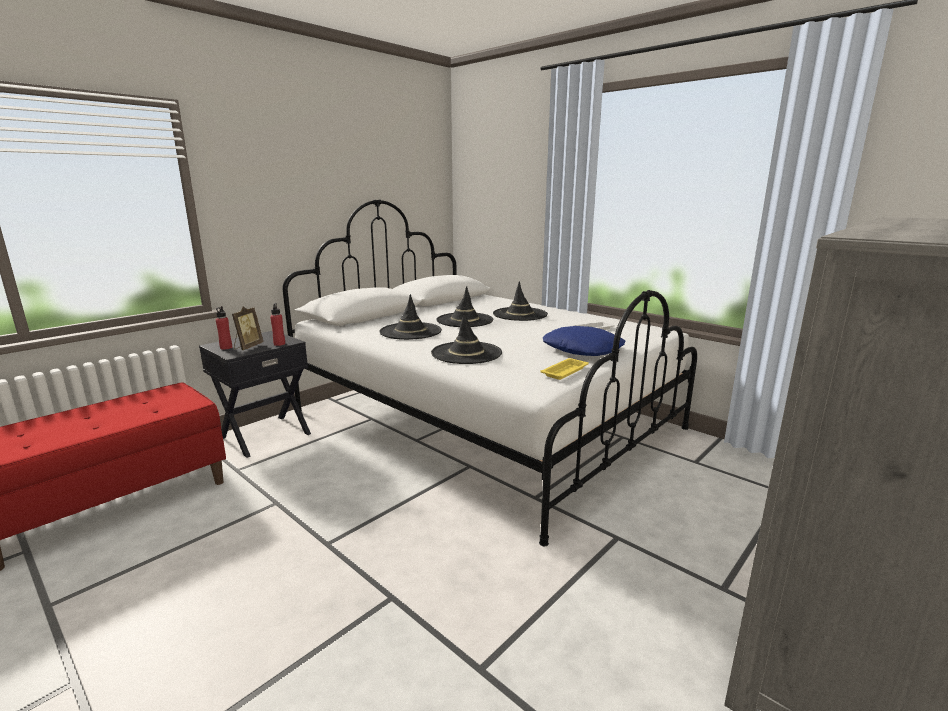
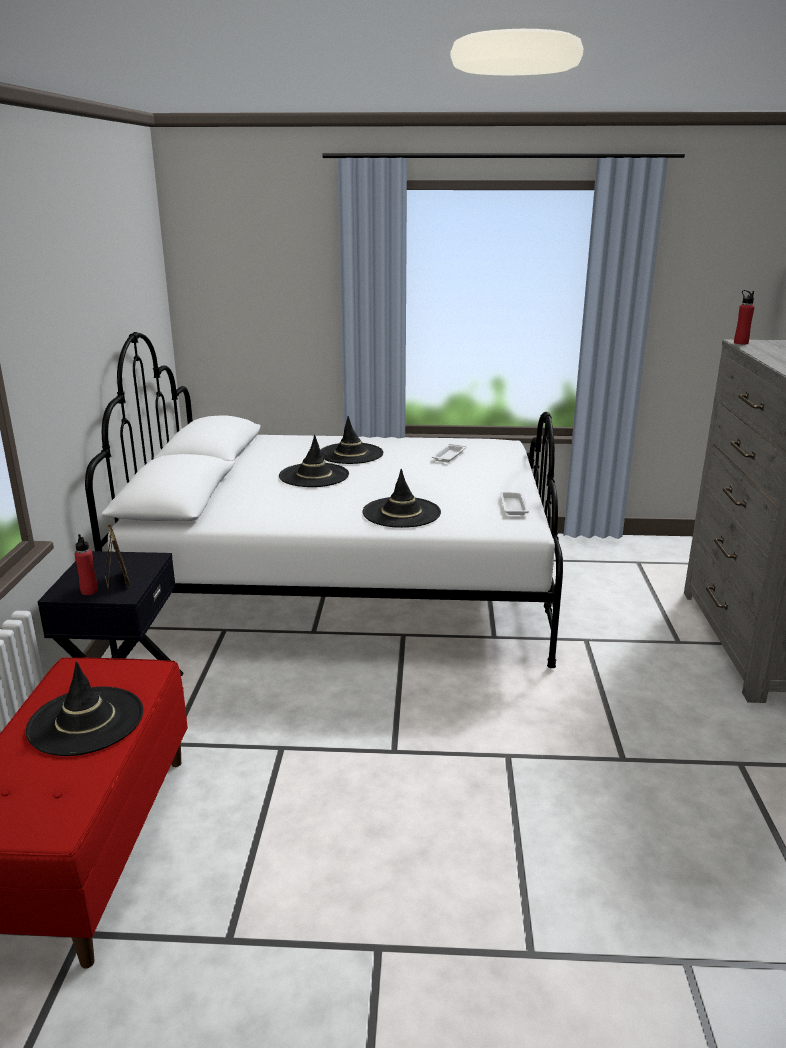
camera: 40 degrees left, 5 degrees up
red bottle [270,303,285,346] -> red bottle moved to [734,290,755,344]
black hat [379,294,442,340] -> black hat moved to [26,662,143,756]
yellow tray [540,358,589,380] -> white tray [500,492,529,515]
blue pillow [543,326,625,356] -> none

